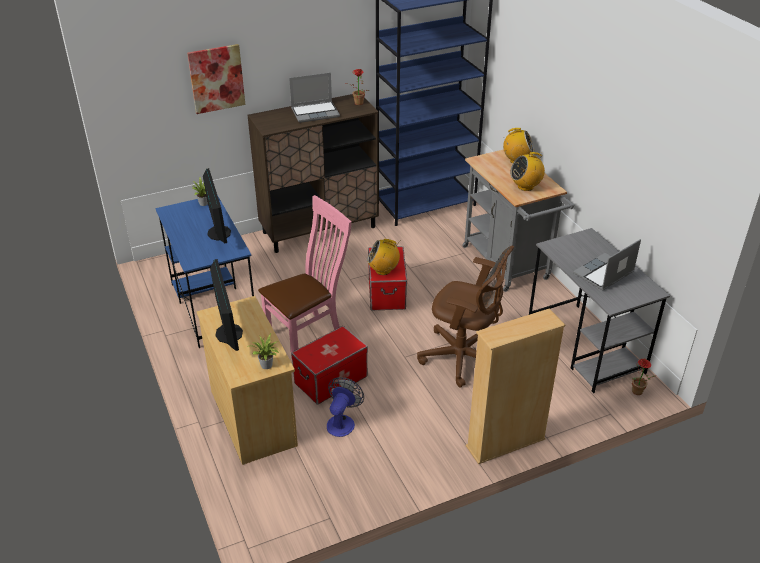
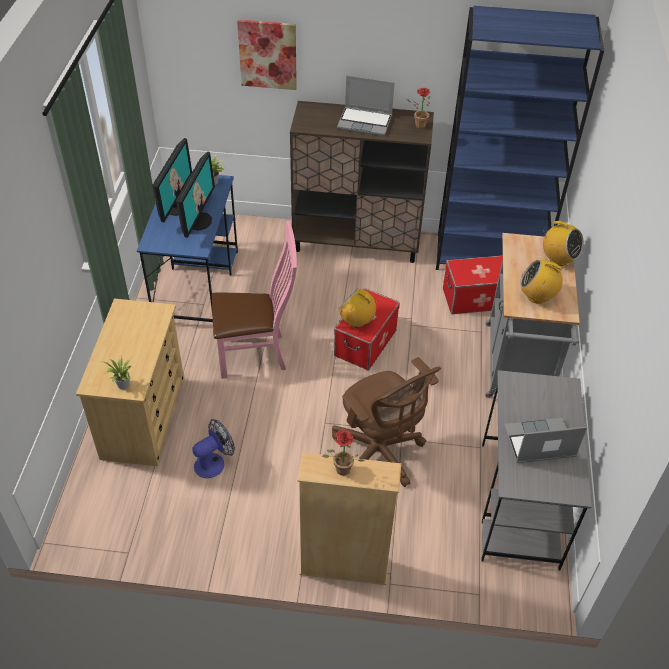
camera: 30 degrees right, 10 degrees up
monitor [210,259,243,351] -> monitor moved to [152,138,192,222]
storage box [291,326,368,405] -> storage box moved to [443,255,503,314]
potted plant [632,359,655,395] -> potted plant moved to [322,430,364,476]

